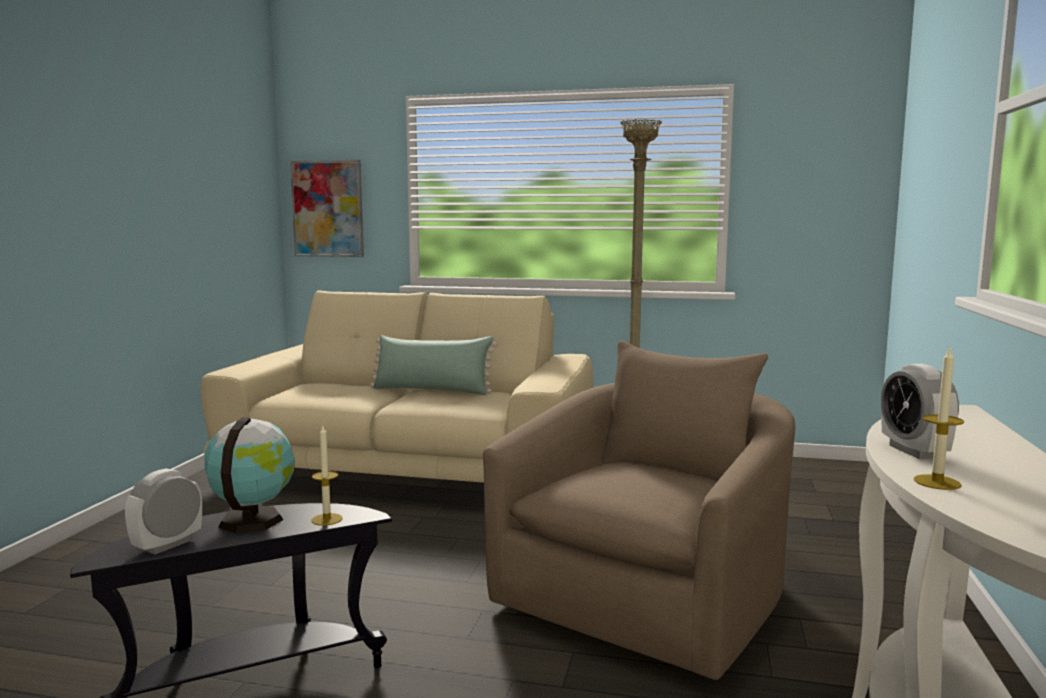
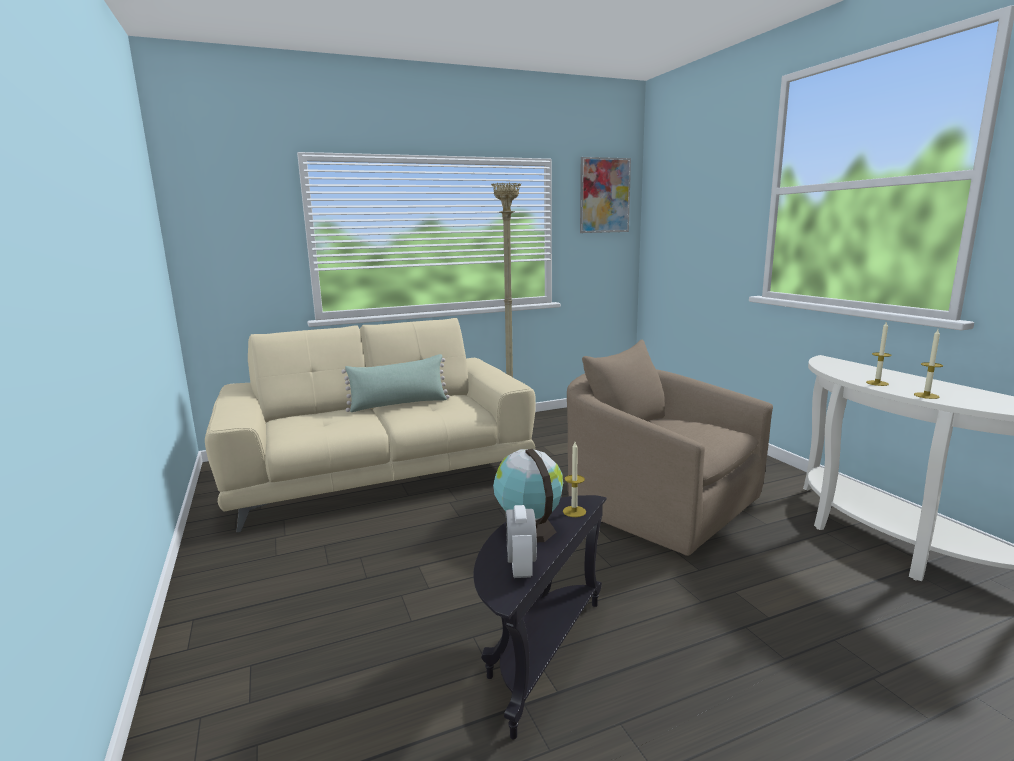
camera: 35 degrees left, 5 degrees up
picture [290,160,364,257] -> picture moved to [580,157,631,233]
beige armchair [483,341,795,680] -> beige armchair turned 45 degrees counterclockwise [567,340,773,556]
alarm clock [881,364,959,459] -> candle [866,321,891,386]

